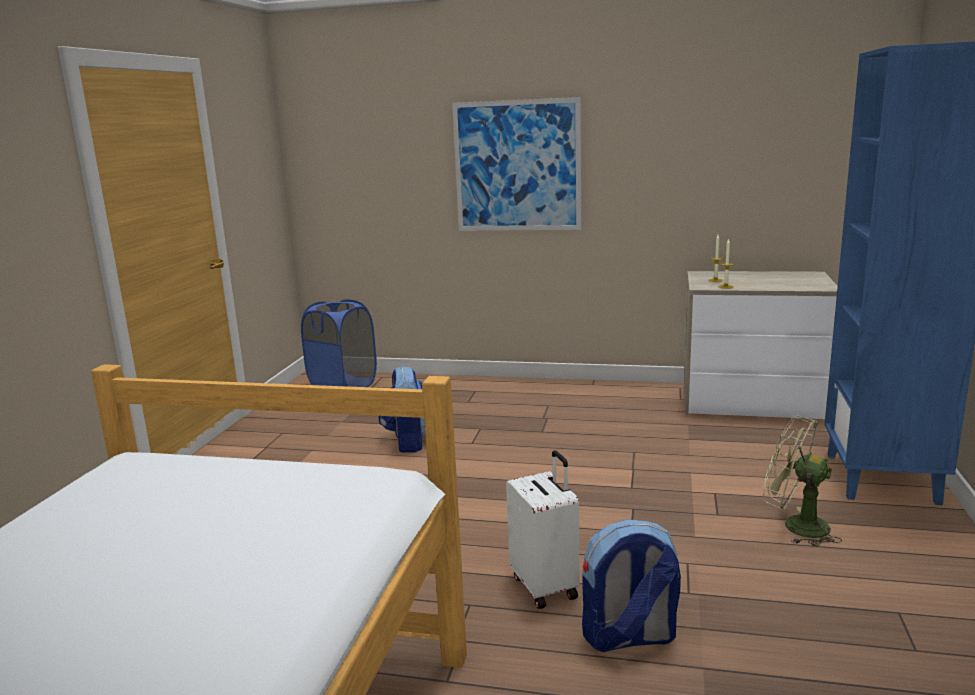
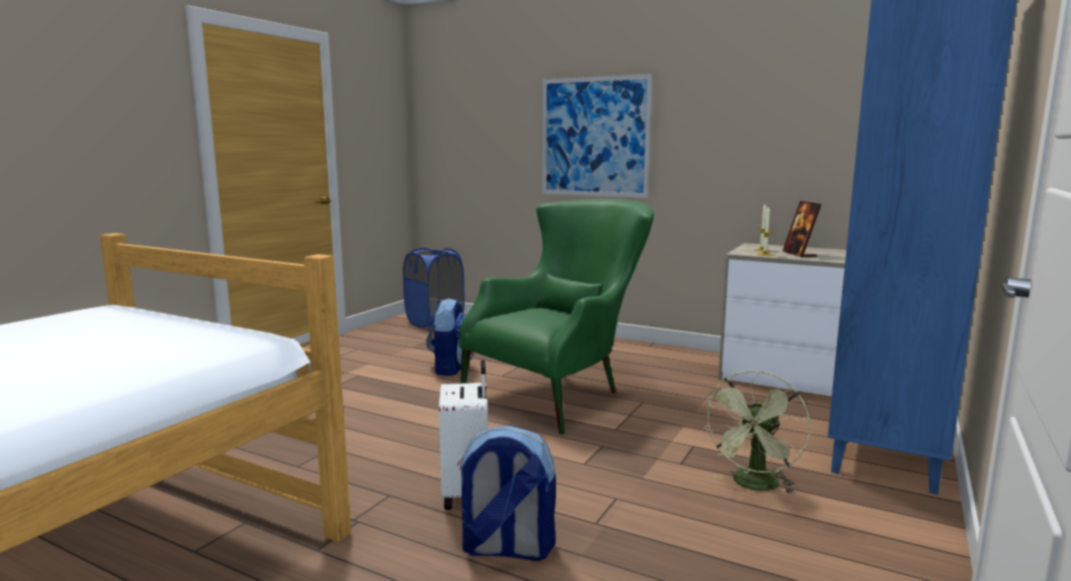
camera: 15 degrees right, 5 degrees down
green fan [763,415,842,546] -> green fan turned 105 degrees counterclockwise [703,370,810,494]
none -> green armchair [459,199,654,435]
none -> picture frame [783,201,822,258]

